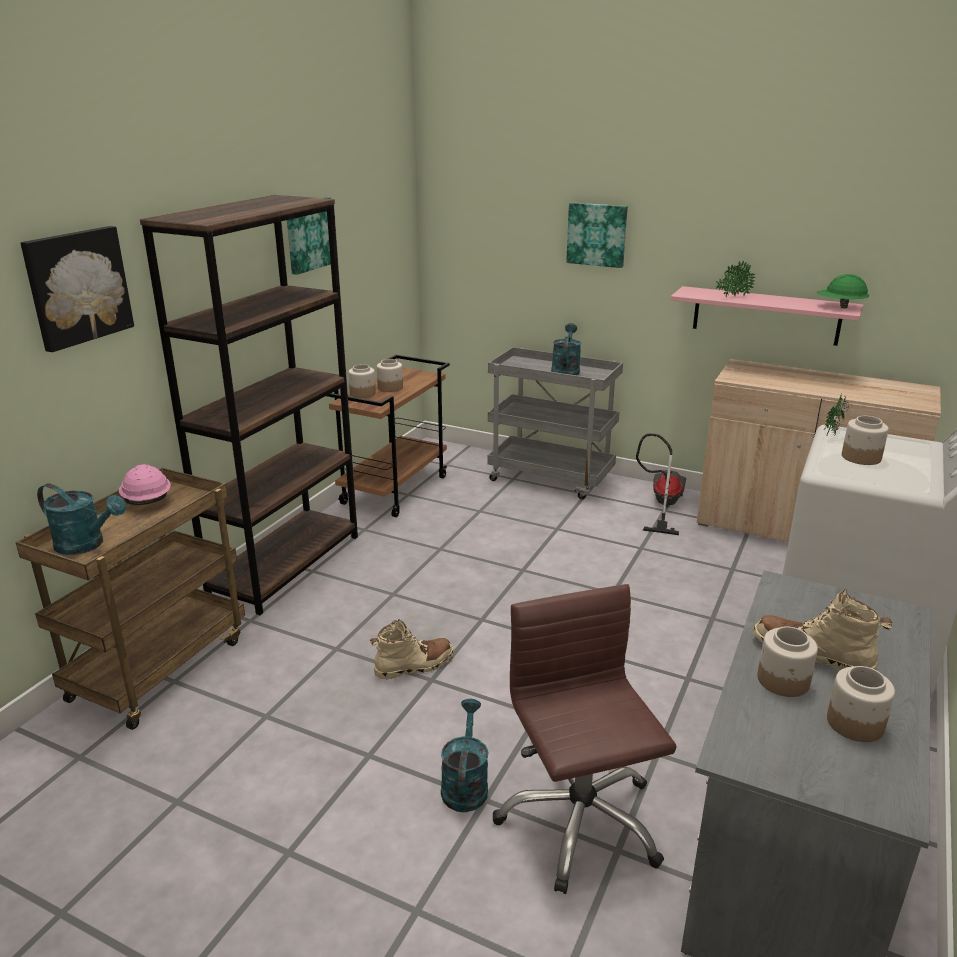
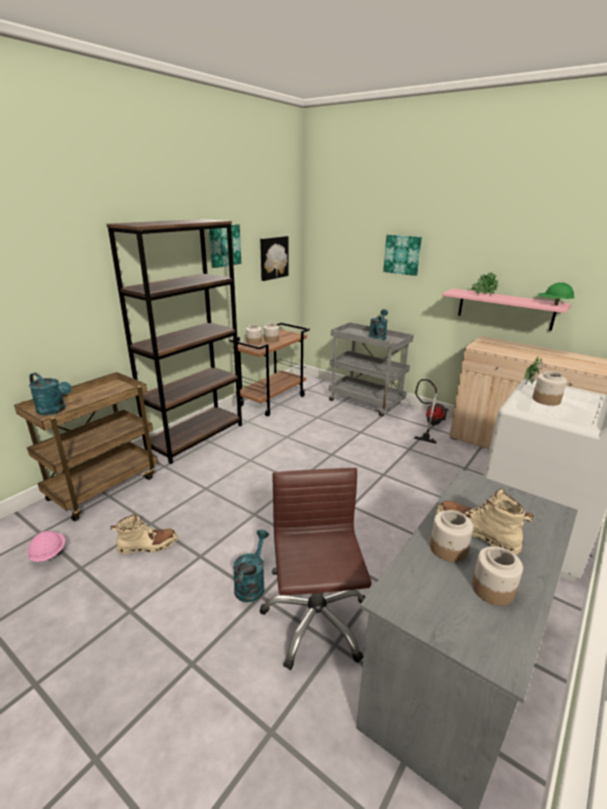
camera: 10 degrees right, 0 degrees up
picture [21,226,134,352] -> picture moved to [260,236,289,281]
pink hard hat [119,464,171,505] -> pink hard hat moved to [27,531,65,562]
beige boot [370,619,454,680] -> beige boot moved to [110,514,178,555]

